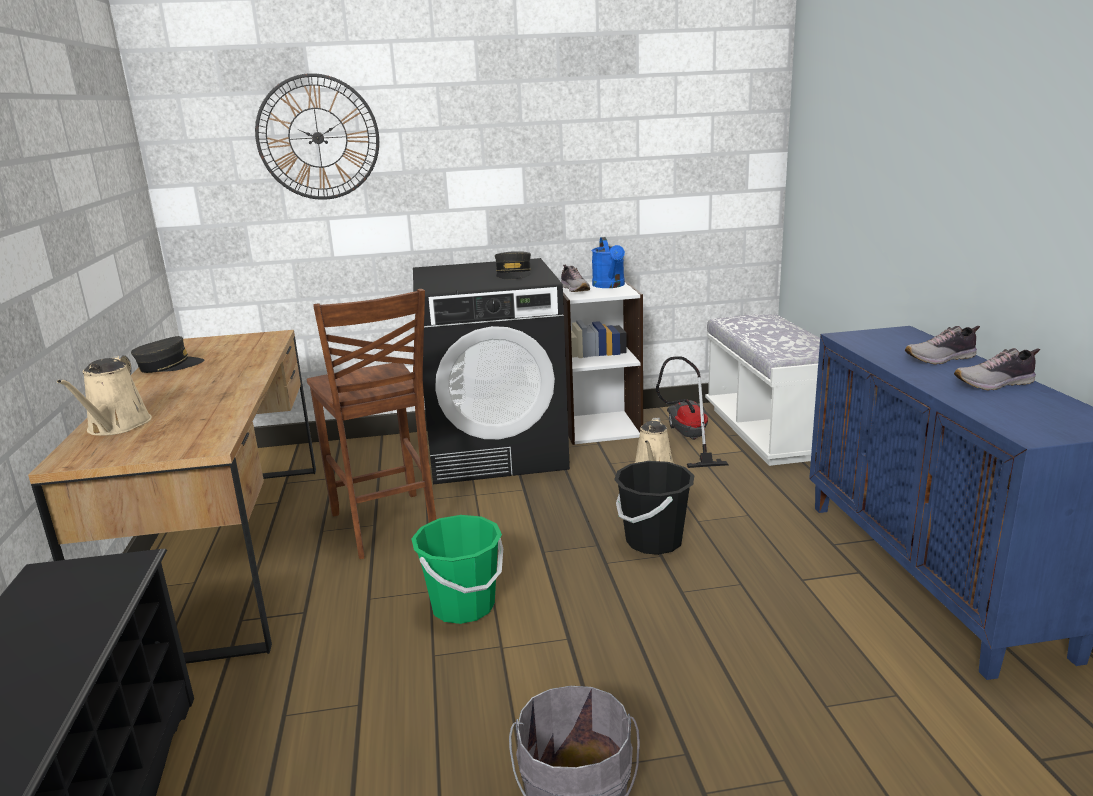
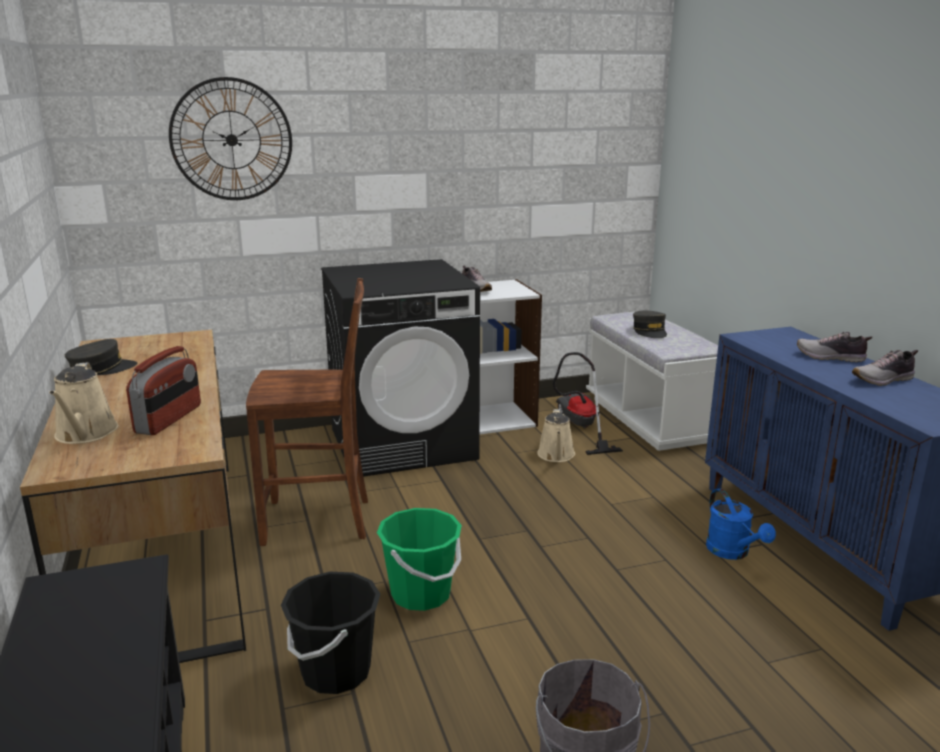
camera: 10 degrees left, 0 degrees up
brown chair [307,289,436,559] -> brown chair turned 60 degrees counterclockwise [246,278,368,546]
grey cap [495,251,531,279] -> grey cap moved to [633,310,667,338]
blue watering can [591,237,625,288] -> blue watering can moved to [706,489,776,560]
black bucket [614,461,694,555] -> black bucket moved to [281,572,380,694]
shoe [905,326,980,365] -> shoe turned 45 degrees clockwise [797,332,872,362]
none -> radio [126,346,201,435]

